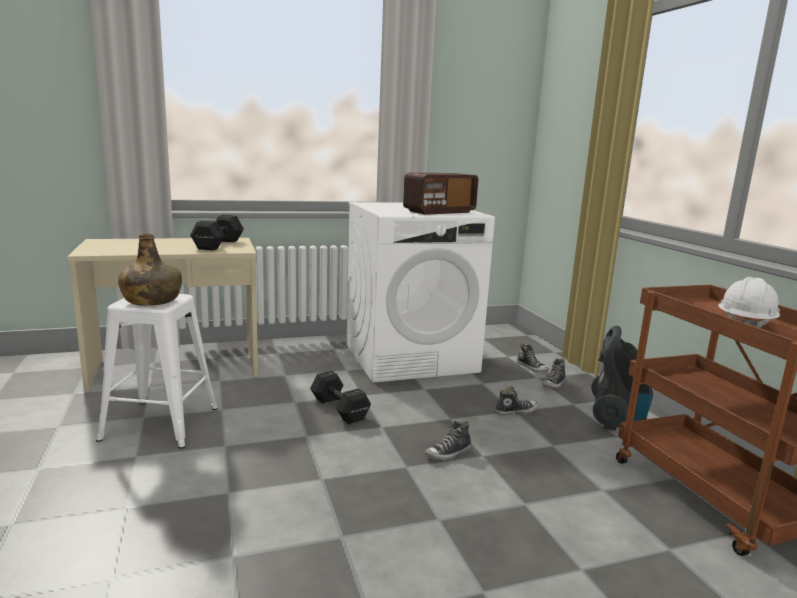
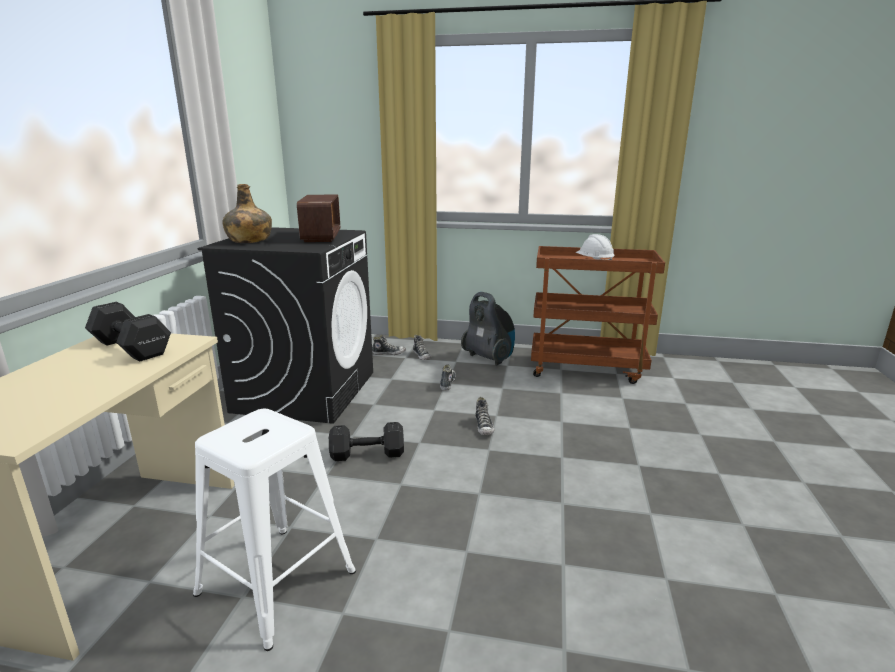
camera: 60 degrees left, 5 degrees up
green bottle [118,233,182,306] -> green bottle moved to [222,184,272,243]
white washing machine [347,202,495,383] -> black washing machine [197,227,373,424]

